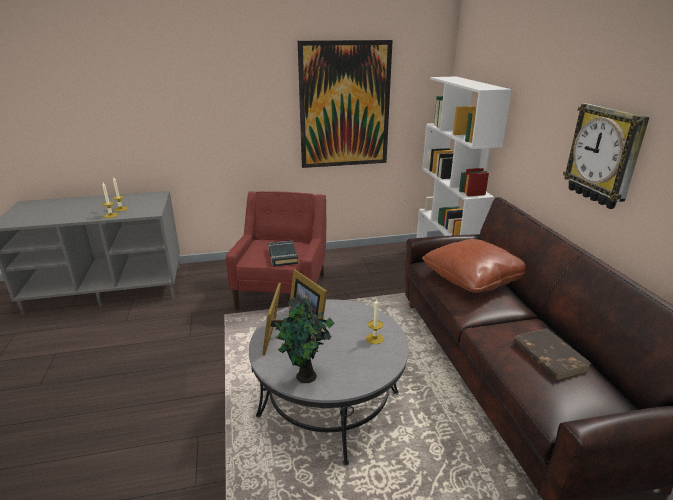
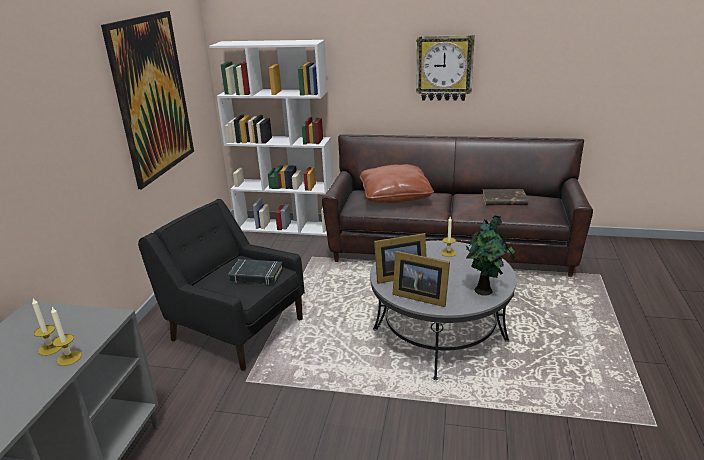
camera: 65 degrees left, 0 degrees up
red armchair [226,191,326,310] -> black armchair [138,199,305,371]

